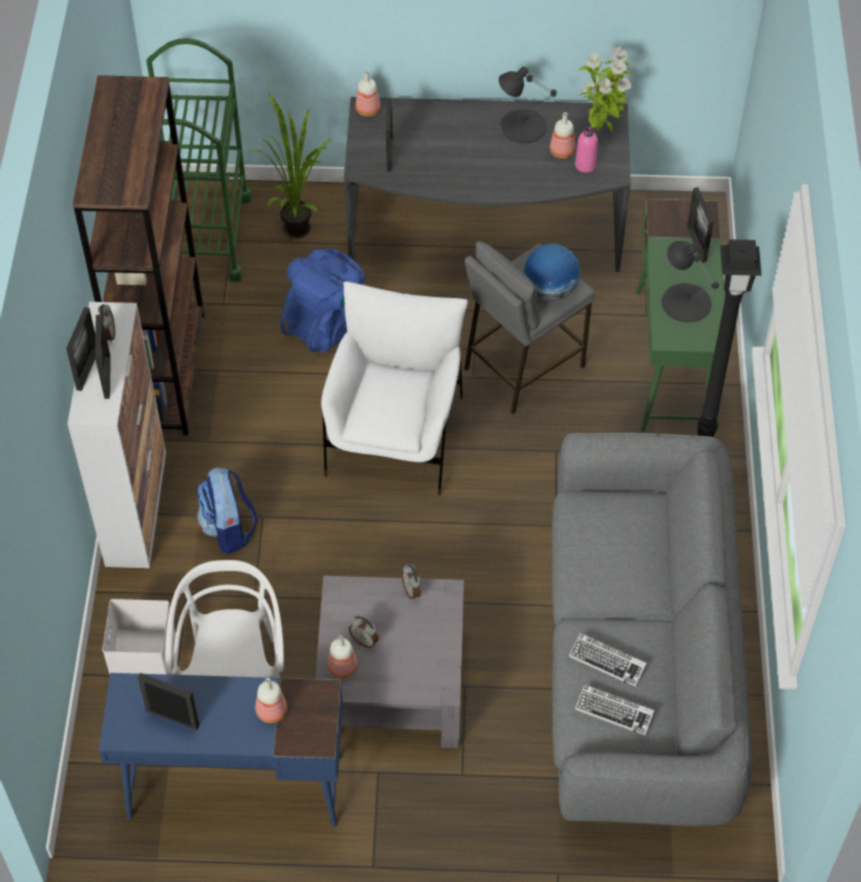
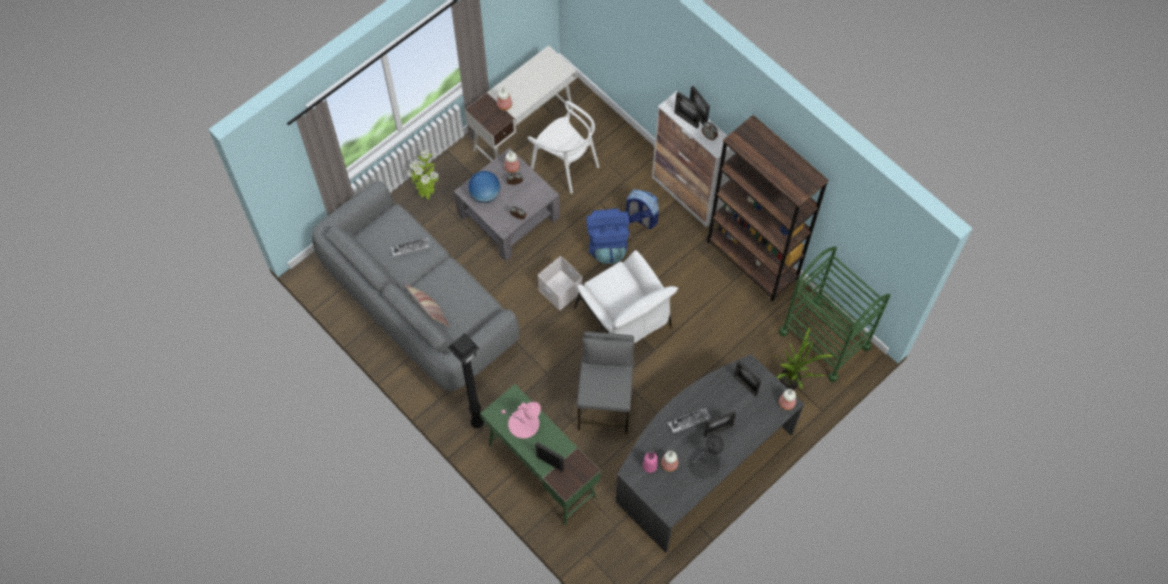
camera: 135 degrees right, 10 degrees up
blue desk [99,673,343,827] -> white desk [465,45,577,162]
white storage box [102,599,176,674] -> white storage box moved to [538,256,582,310]
picture frame [138,673,199,730] -> picture frame moved to [704,411,736,438]
blue backpack [280,248,364,353] -> blue backpack moved to [586,208,629,264]
globe [524,244,581,300] -> globe moved to [468,171,501,203]
keyboard [575,684,655,736] -> keyboard moved to [668,408,712,433]
potted plant [579,47,632,133] -> potted plant moved to [407,150,439,200]
black table lamp [662,241,719,323] -> pink table lamp [502,402,541,439]
none -> pillow [405,284,450,328]

